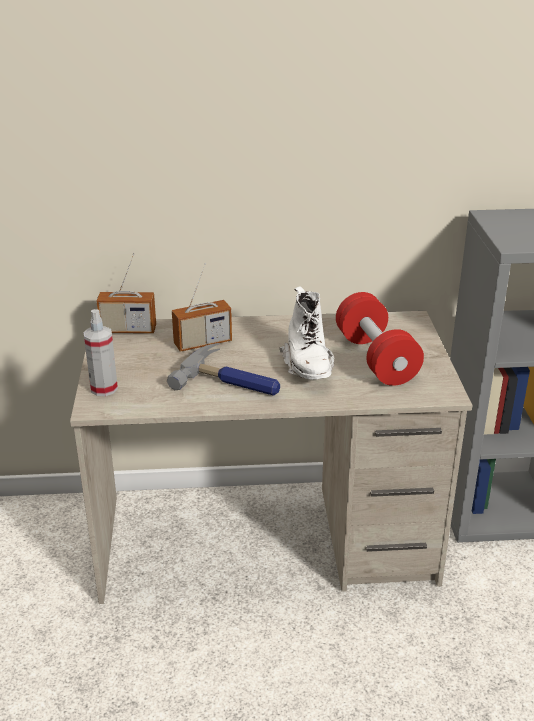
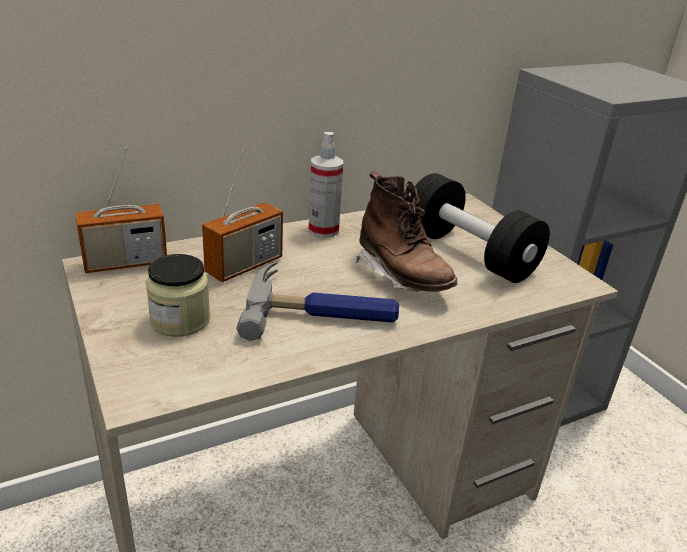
camera: 25 degrees left, 0 degrees up
spray bottle [83,309,118,396] -> spray bottle moved to [308,132,343,238]
white boot [279,286,334,380] -> brown boot [355,171,458,292]
red dumbbell [336,292,424,386] -> black dumbbell [415,173,550,283]
none -> jar [146,254,210,337]

